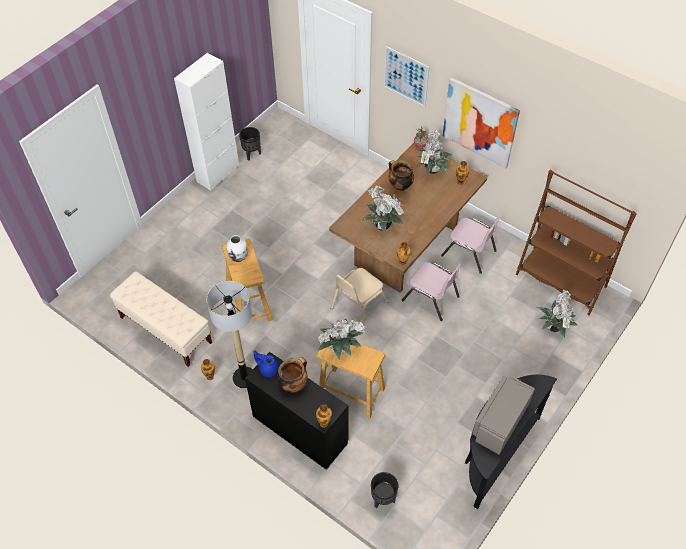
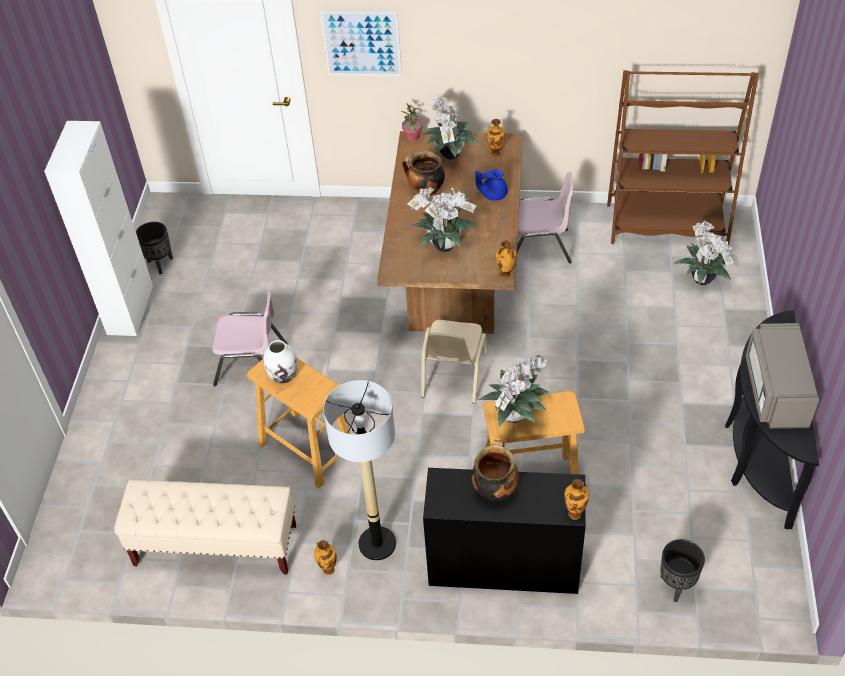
camera: 30 degrees left, 5 degrees down
blue teapot [253,351,279,377] -> blue teapot moved to [476,169,508,201]
pink chair [402,262,461,321] -> pink chair moved to [212,290,288,386]
picture [443,77,520,168] -> none

